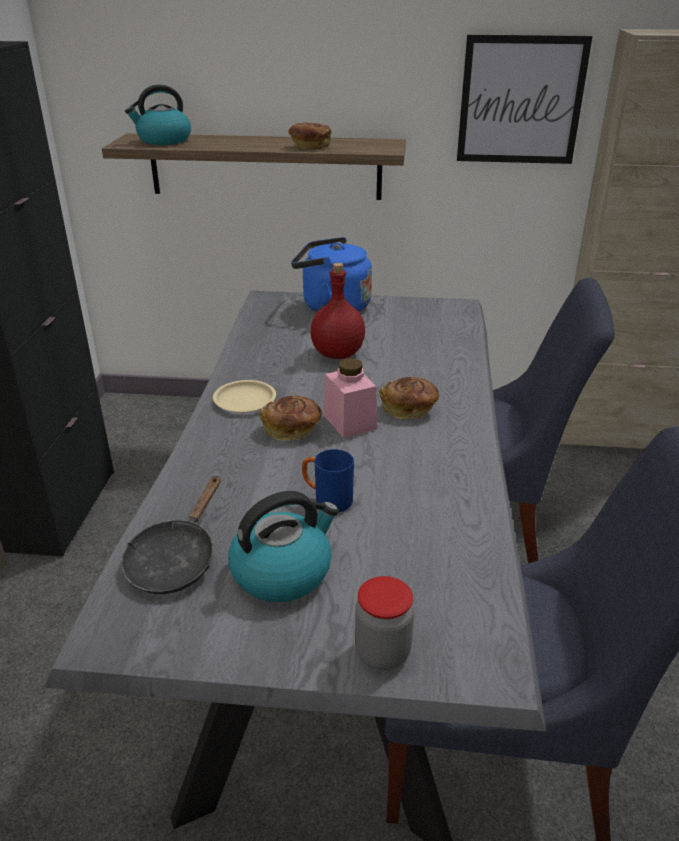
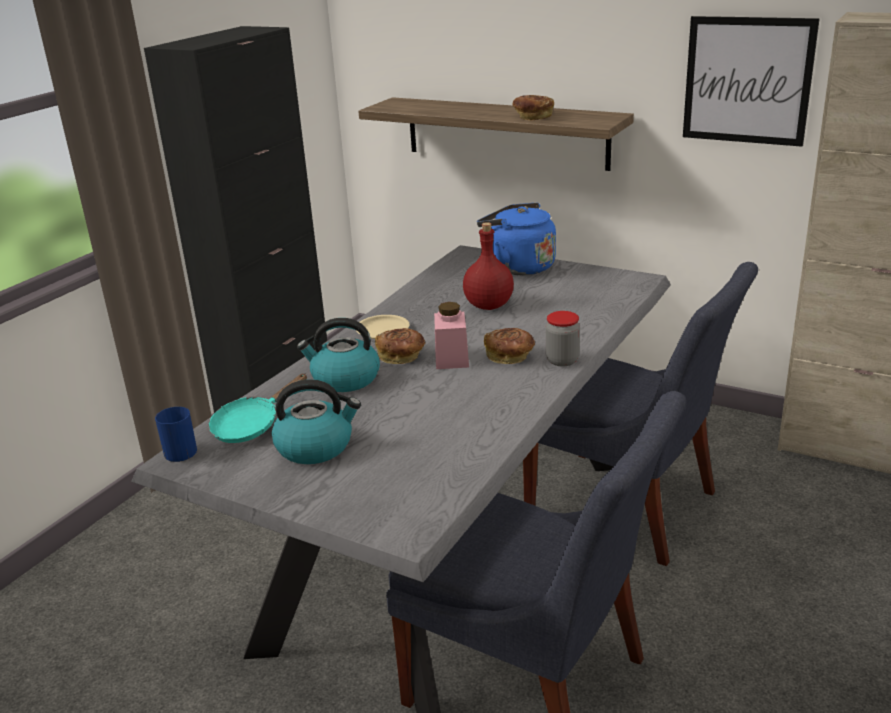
camera: 25 degrees right, 5 degrees down
black frying pan [121,476,221,594] -> turquoise frying pan [208,373,307,443]
kettle [125,85,191,145] -> kettle moved to [297,318,380,392]
blue mug [302,449,354,512] -> blue mug moved to [155,407,197,462]
jar [355,576,414,670] -> jar moved to [546,311,580,367]

